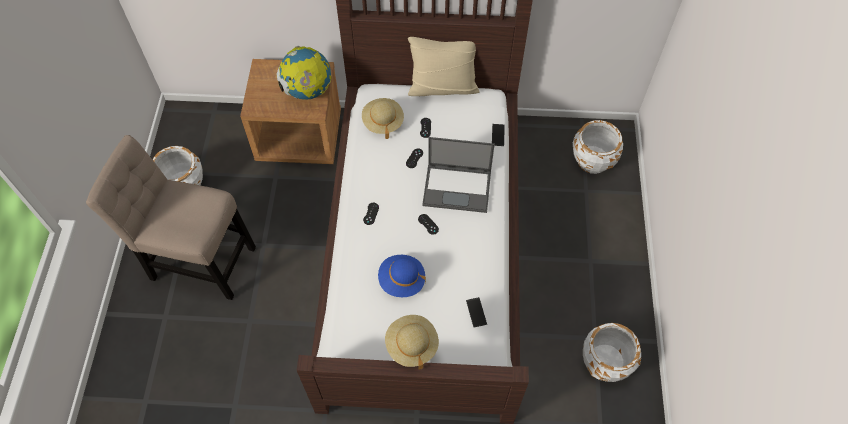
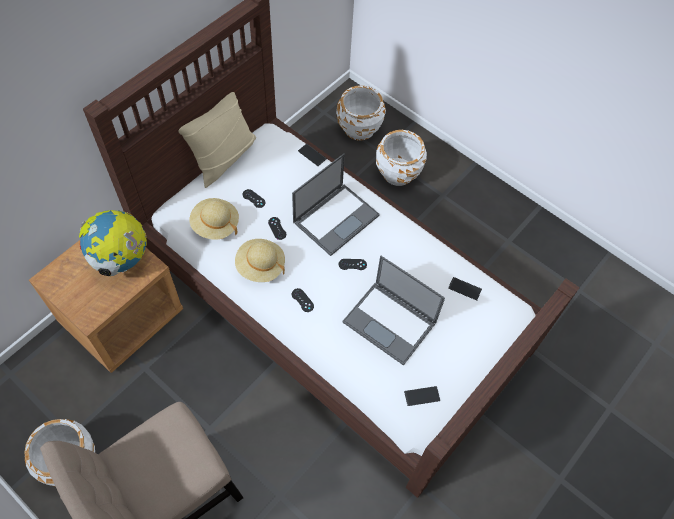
camera: 55 degrees left, 0 degrees up
blue hat [378,255,426,297] -> laptop [342,256,445,366]
beige hat [385,315,439,369] -> beige hat moved to [235,239,285,282]
white planter [583,323,641,382] -> white planter moved to [376,130,427,186]
none -> phone [404,386,440,406]

